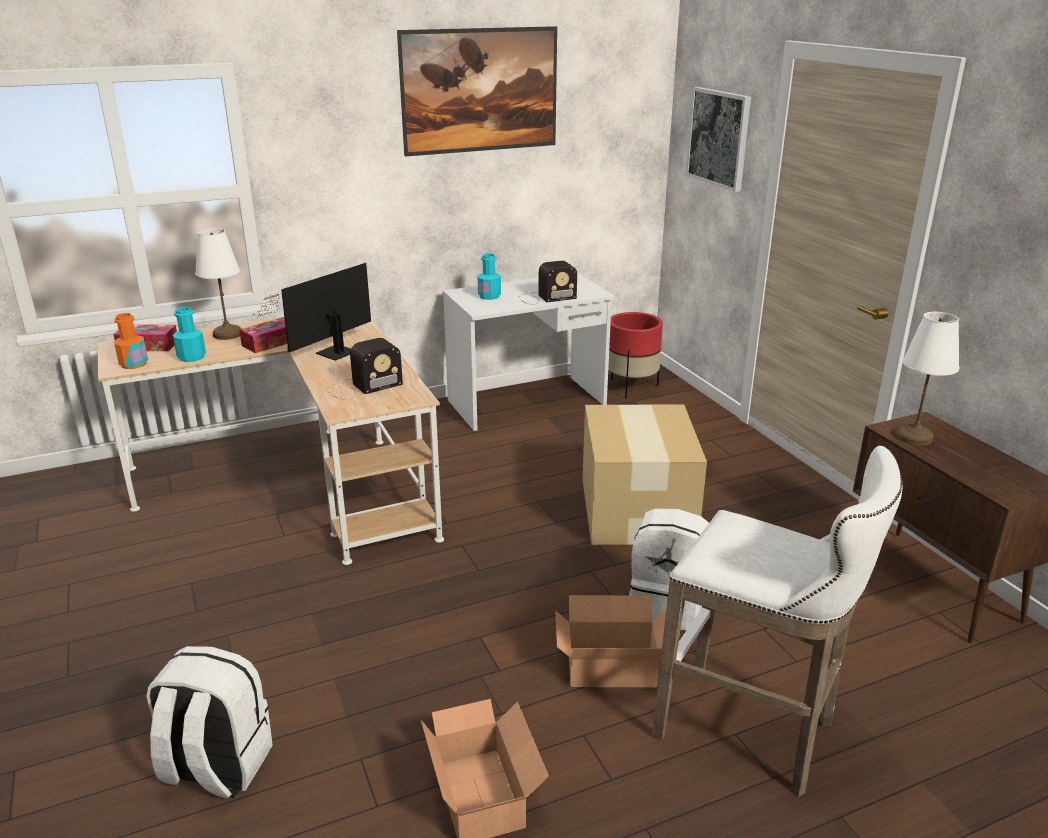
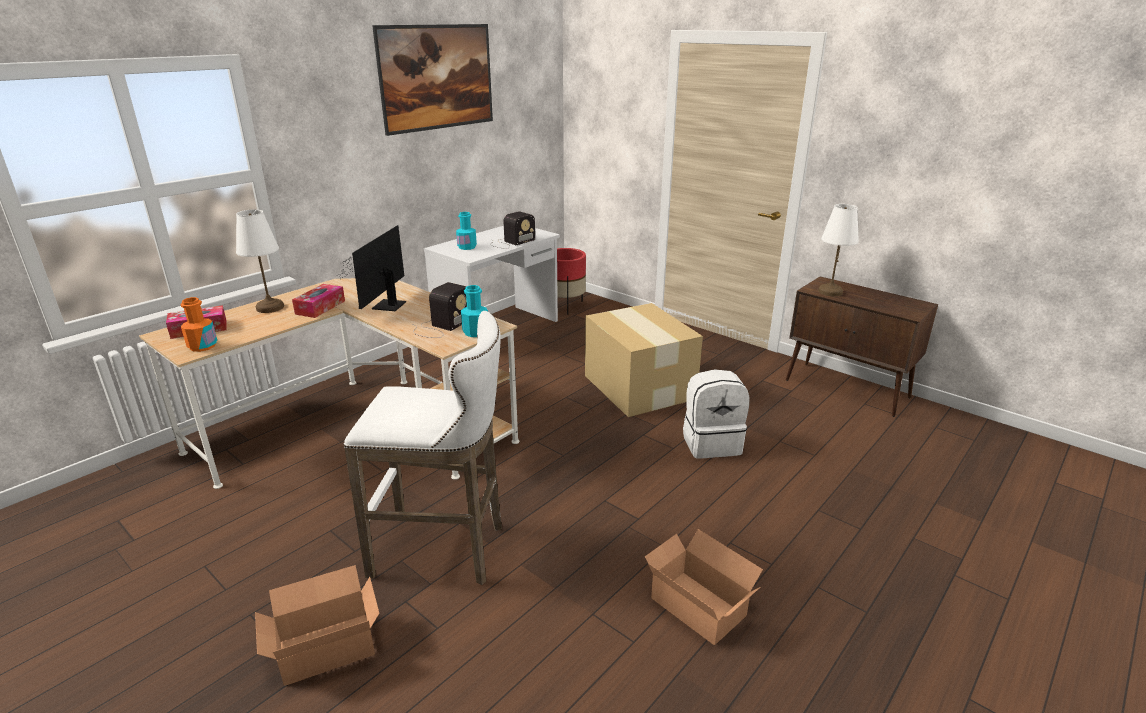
camera: 25 degrees left, 0 degrees up
white backpack [147,646,273,798] -> none
turquoise bottle [173,307,206,362] -> turquoise bottle moved to [461,285,488,337]
cardboard box [555,595,666,687] -> cardboard box moved to [255,565,380,686]
white stool [652,446,902,796] -> white stool moved to [344,311,502,585]
picture [686,87,751,192] -> none

